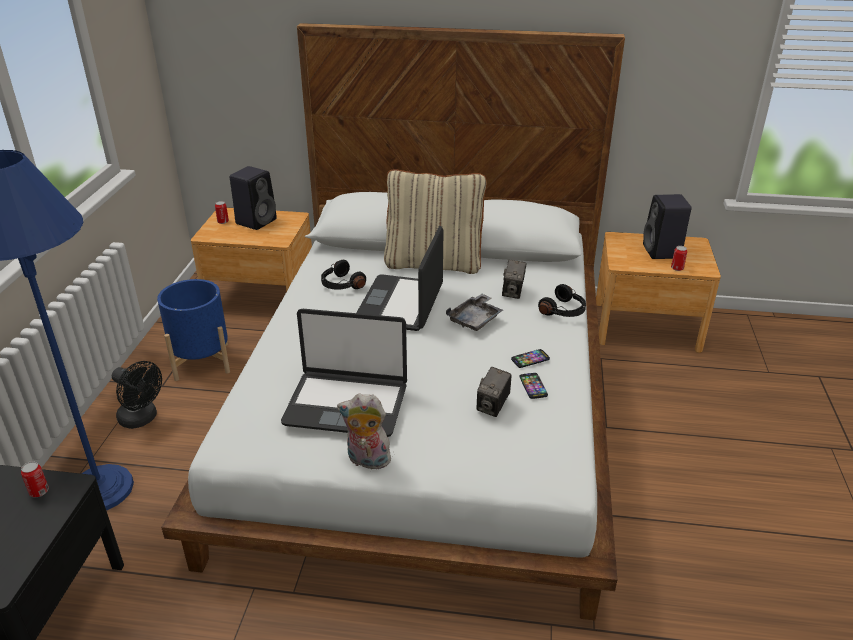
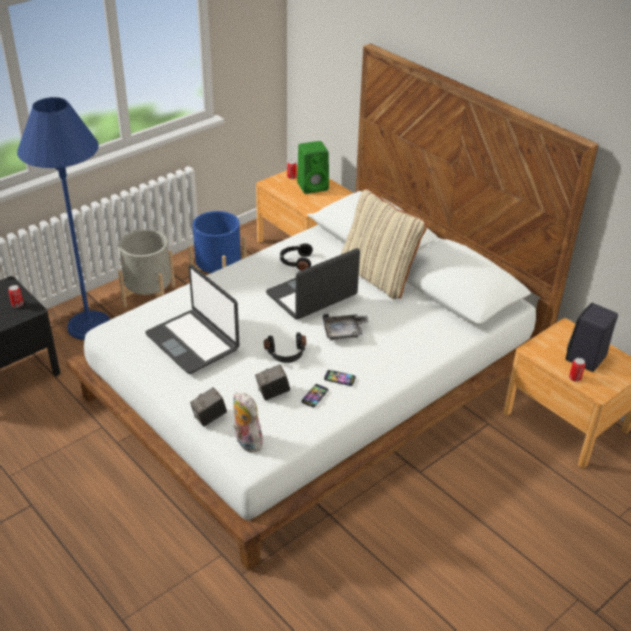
camera: 40 degrees right, 5 degrees up
black fan [112,361,162,429] -> grey planter [118,230,175,307]
black speaker [230,166,277,230] -> green speaker [297,141,329,194]
plush toy [337,394,393,469] -> plush toy moved to [233,393,263,452]
camera [502,260,527,299] -> camera moved to [190,387,227,427]
black headphones [538,284,586,317] -> black headphones moved to [264,332,306,363]

